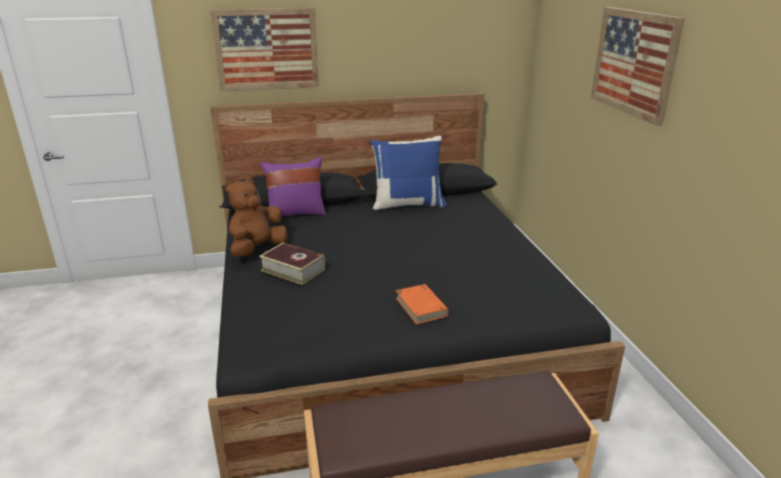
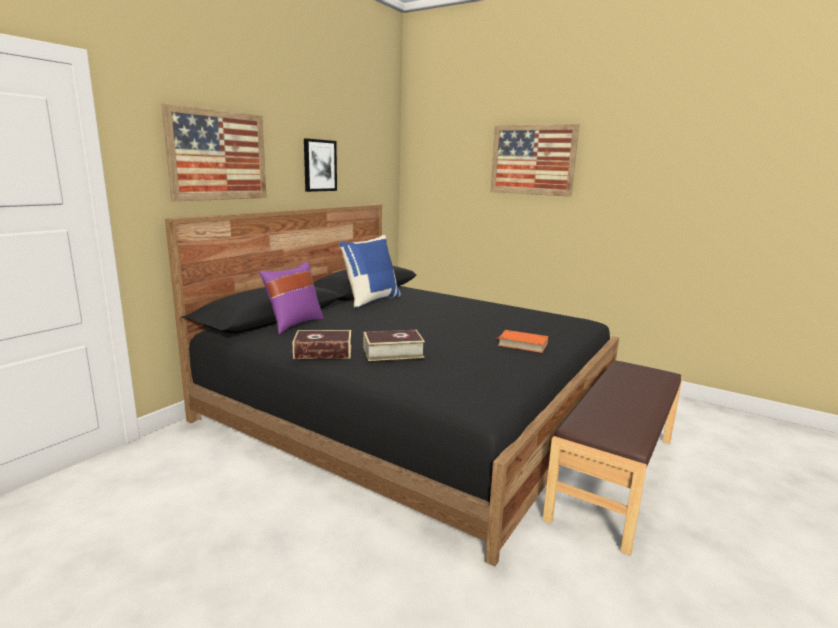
camera: 45 degrees left, 10 degrees down
brown plush toy [225,178,288,258] -> book [293,330,351,359]
none -> picture [304,138,337,192]

